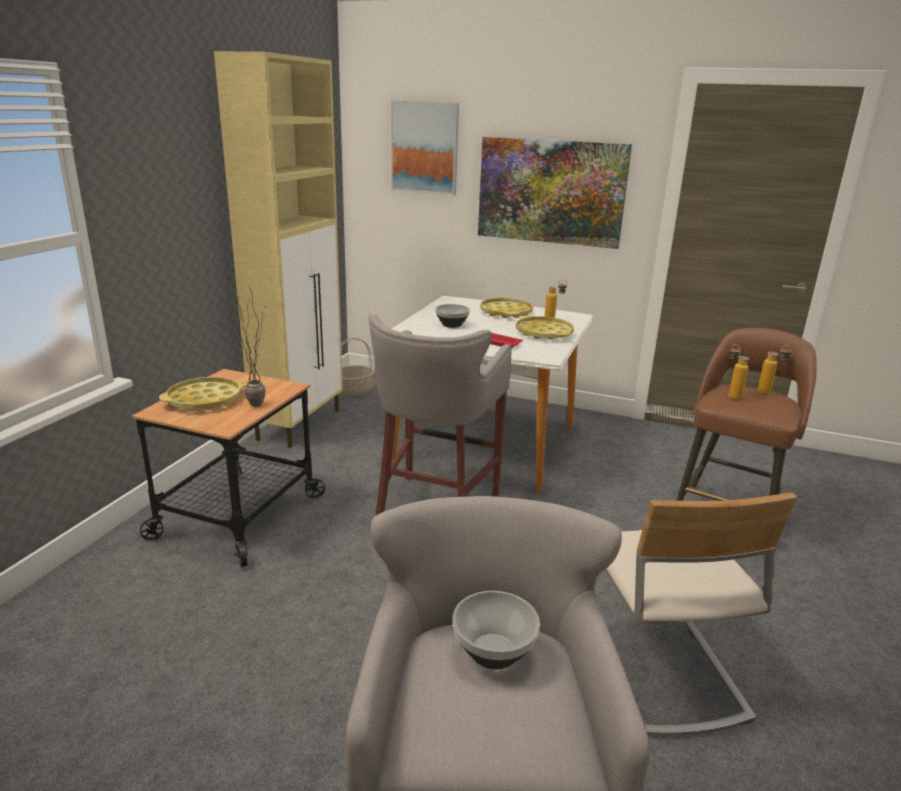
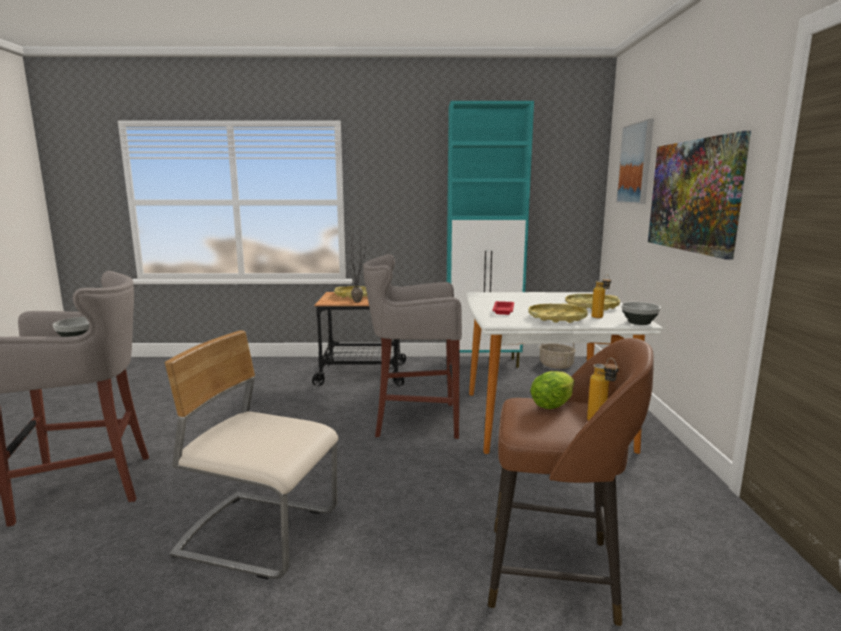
camera: 70 degrees right, 10 degrees down
beige cabinet [214,51,343,448] -> turquoise cabinet [447,101,534,368]
bowl [435,304,470,328] -> bowl moved to [621,302,661,325]
beige chair [605,493,797,736] -> beige chair turned 45 degrees clockwise [165,330,338,580]
bottle [728,344,749,400] -> lettuce [530,371,575,409]

